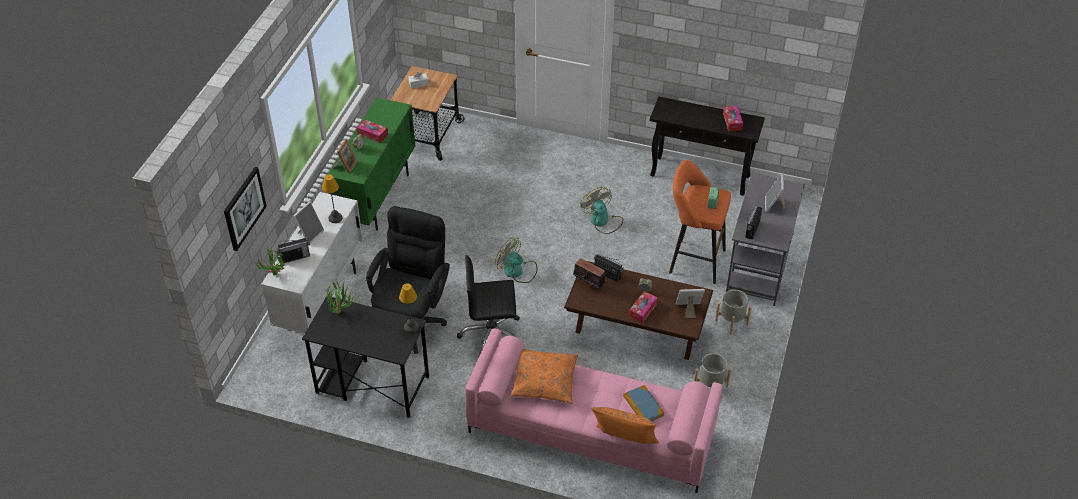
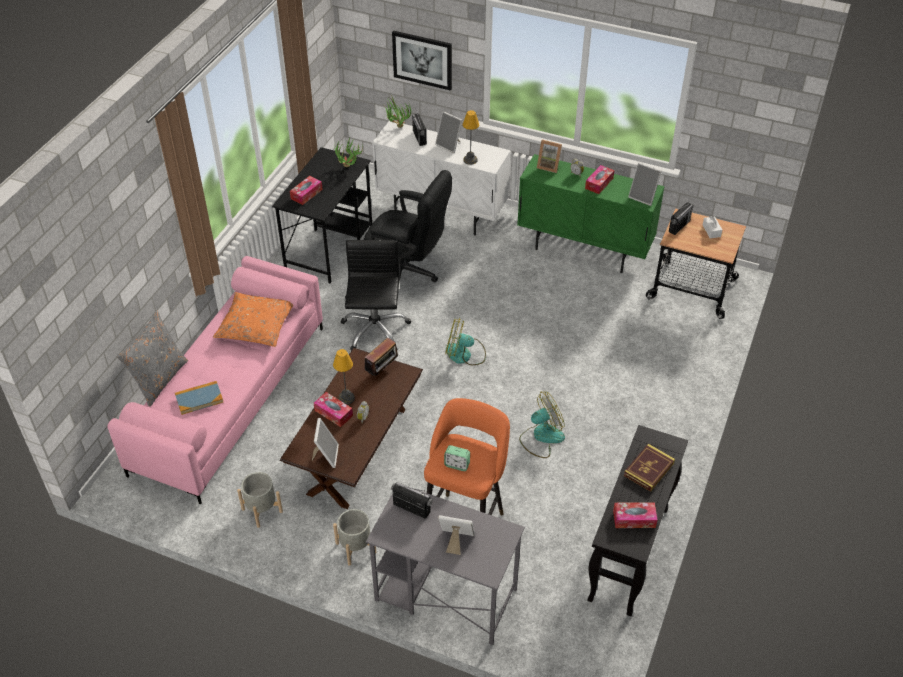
camera: 95 degrees right, 0 degrees up
table lamp [399,283,419,333] -> table lamp moved to [333,349,355,405]
fan [495,237,537,283] -> fan turned 120 degrees counterclockwise [445,318,486,365]
orange pillow [591,407,659,444] -> grey pillow [117,311,188,407]
radio [594,254,624,282] -> radio moved to [669,203,694,235]
none -> tissue box [290,176,323,205]
none -> book [624,444,675,492]
none -> picture frame [628,163,662,206]

